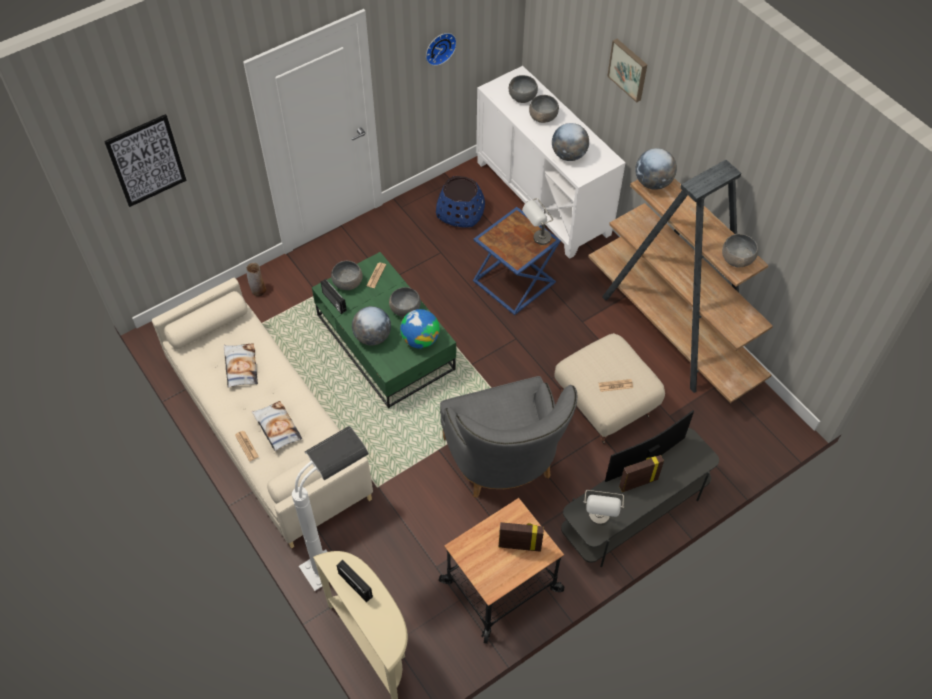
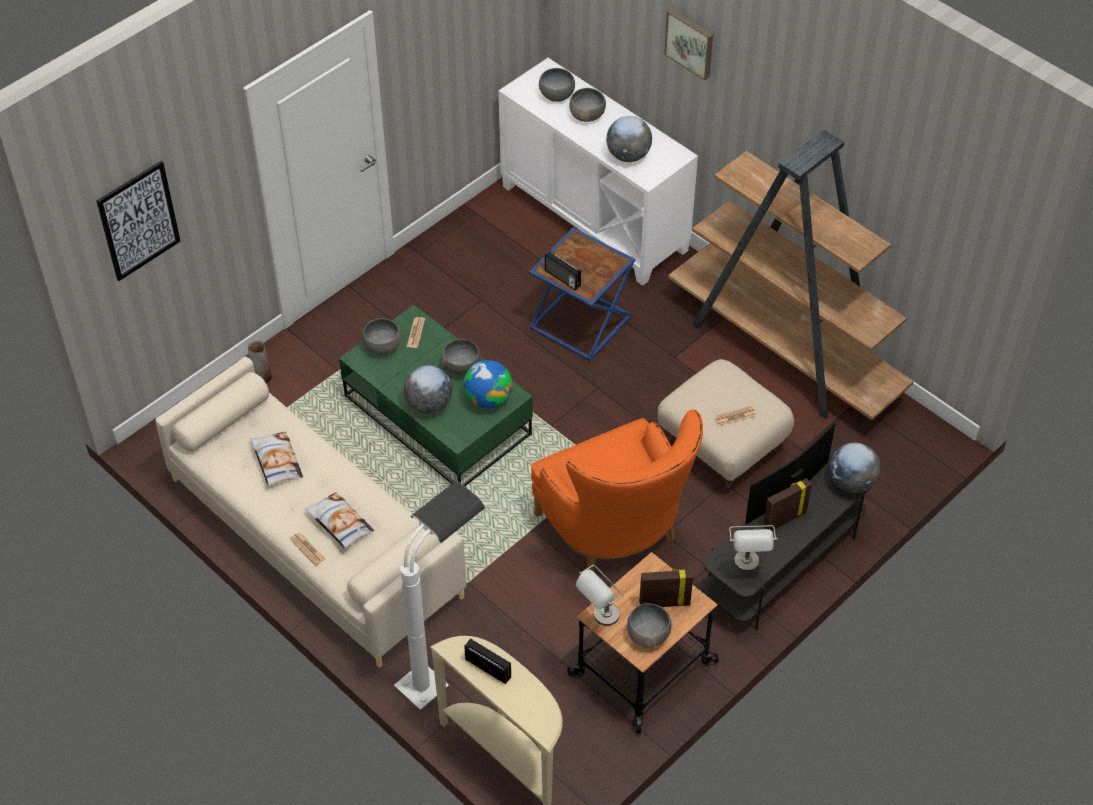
camera: 10 degrees left, 5 degrees down
radio [321,279,347,314] -> radio moved to [545,251,581,291]
wall clock [426,33,457,66] -> none
blue planter [436,176,485,228] -> none
grey armchair [440,376,577,498] -> orange armchair [531,410,703,572]
grey table lamp [522,198,553,245] -> grey table lamp moved to [576,565,623,626]
globe [635,148,677,190] -> globe moved to [829,442,880,493]
grey bowl [722,234,758,268] -> grey bowl moved to [627,603,672,648]

